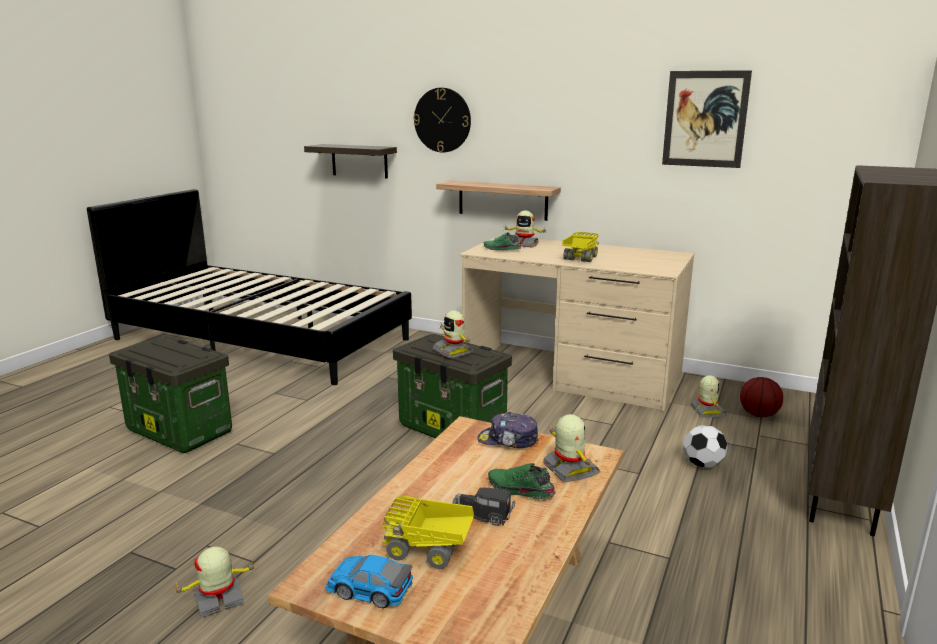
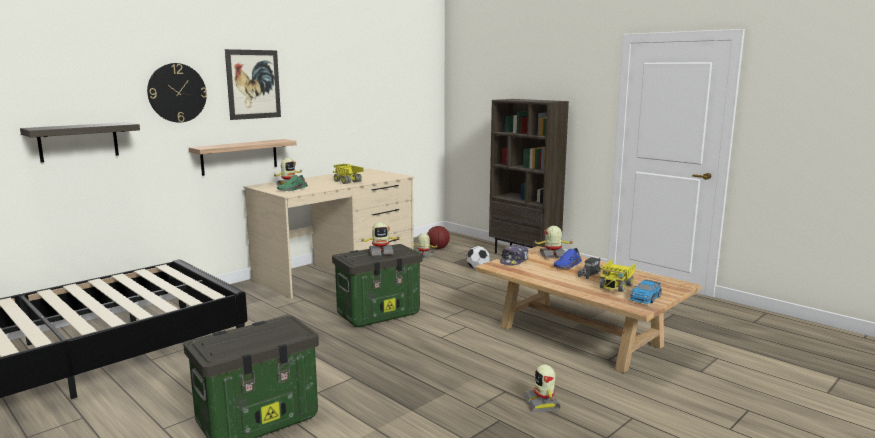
camera: 70 degrees left, 5 degrees down
green shoe [488,463,556,499] -> blue shoe [554,248,582,269]
picture [662,70,752,168] -> picture moved to [225,49,281,120]

